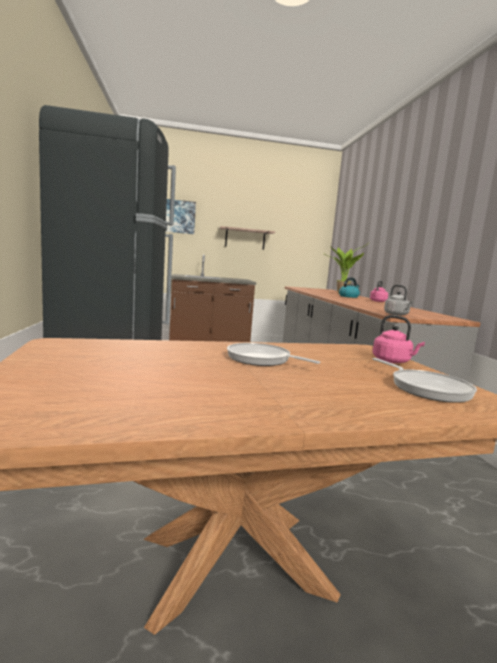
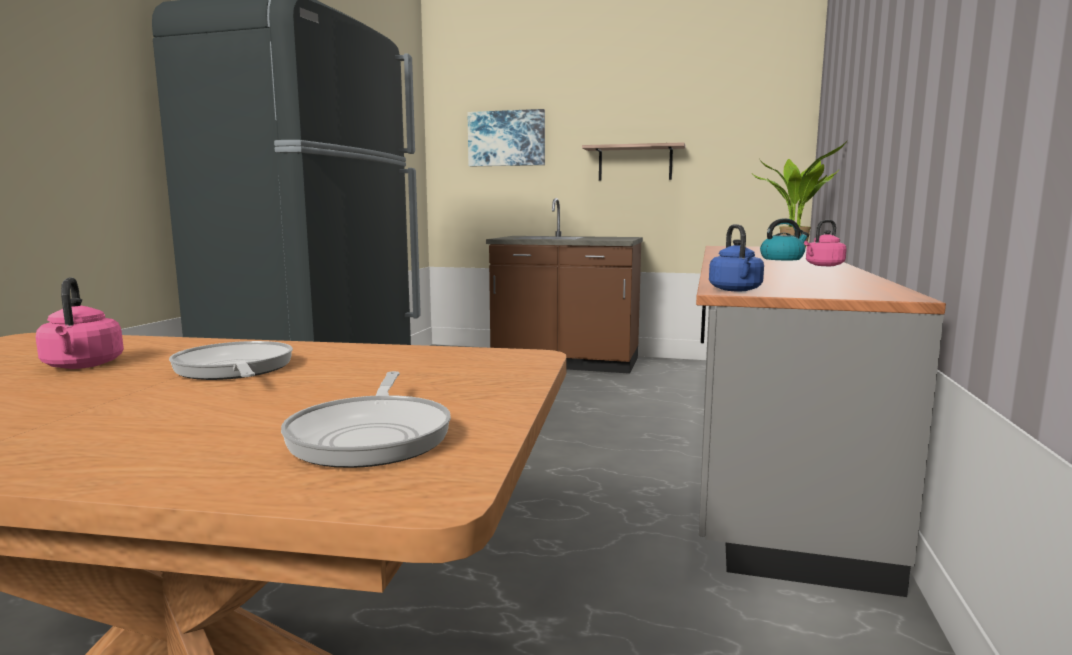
camera: 25 degrees right, 0 degrees up
pink kettle [372,315,425,363] -> pink kettle moved to [36,278,124,369]
grey kettle [384,285,414,316] -> blue kettle [709,224,764,291]

